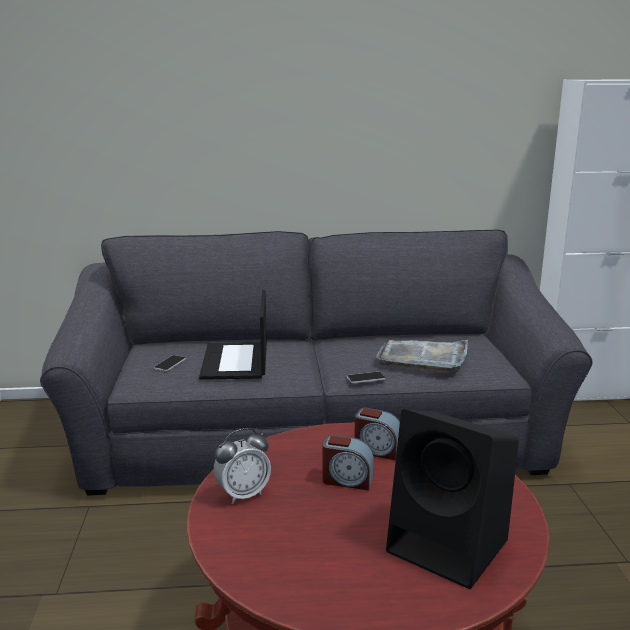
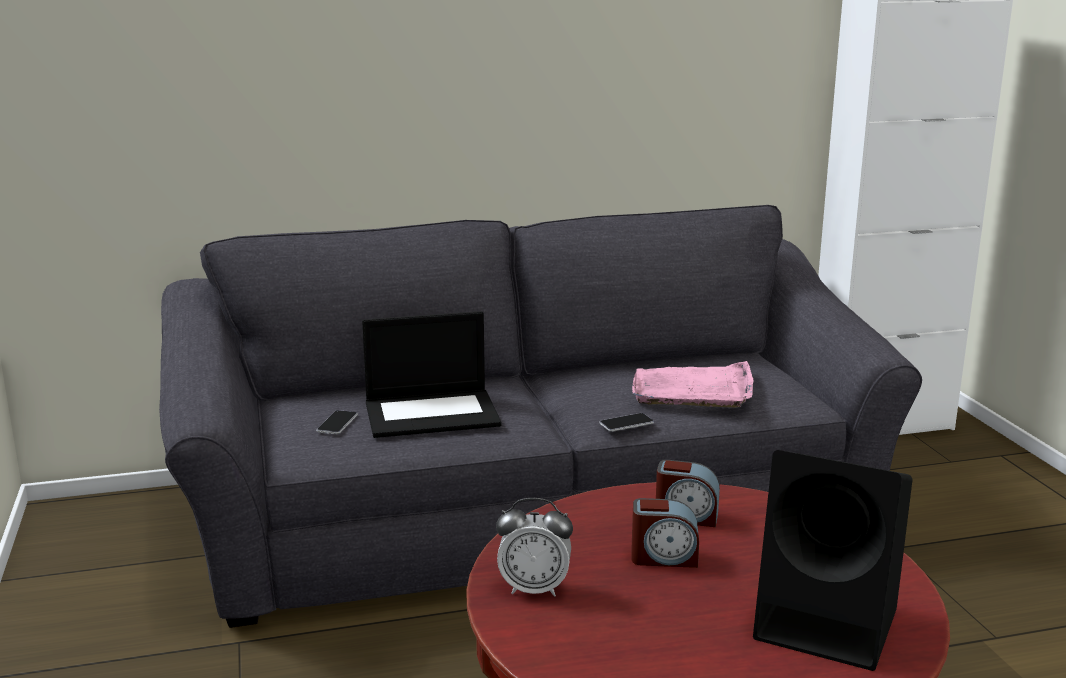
camera: 10 degrees left, 0 degrees up
laptop [199,290,267,380] -> laptop turned 90 degrees counterclockwise [362,311,501,438]
alarm clock [214,428,271,504] -> alarm clock turned 45 degrees clockwise [496,498,573,597]
grey tray [376,340,468,373] -> pink tray [632,361,753,408]

